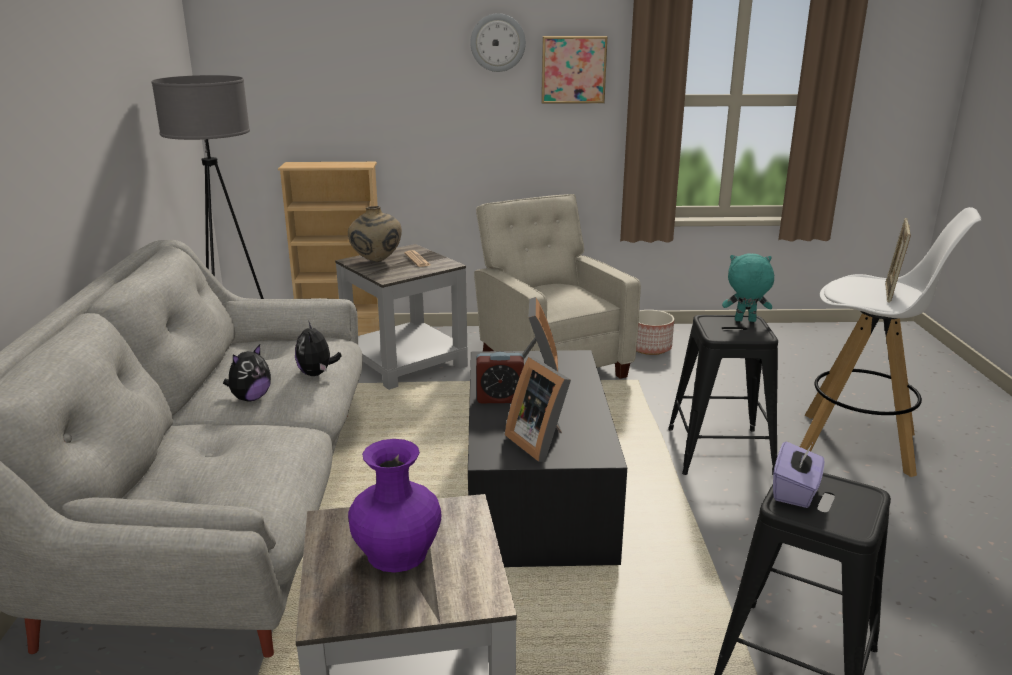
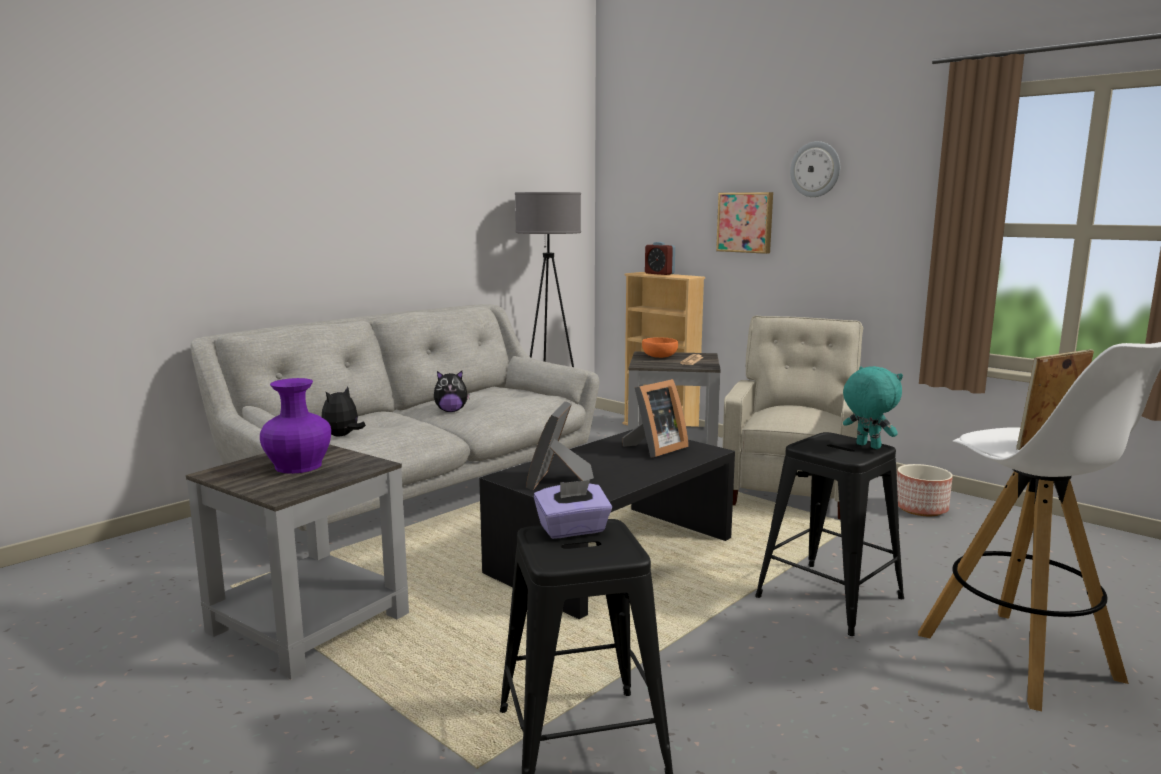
camera: 45 degrees right, 10 degrees down
plush toy [295,321,342,376] -> plush toy moved to [322,387,366,436]
beige vase [348,206,402,262] -> orange bowl [642,337,678,358]
alarm clock [476,352,524,403] -> alarm clock moved to [645,242,675,275]
picture [541,36,608,104] -> picture moved to [716,192,773,254]

